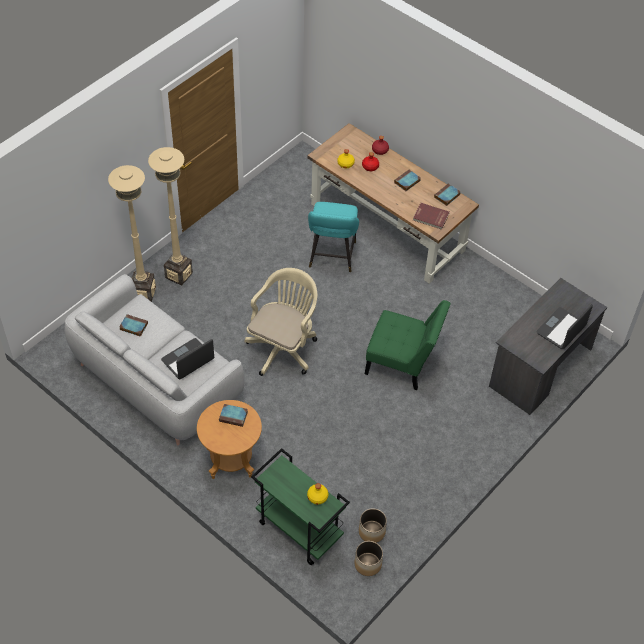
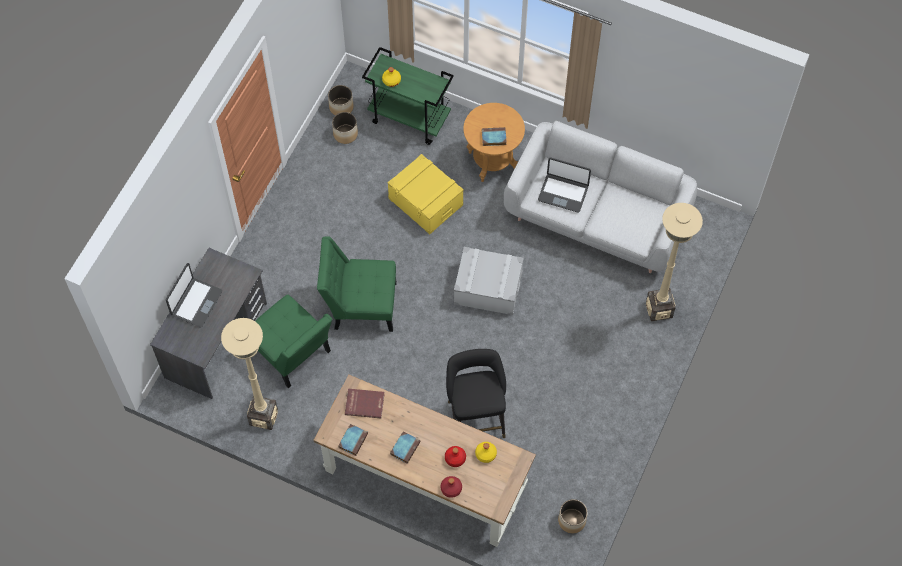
camera: 165 degrees right, 10 degrees up
book [119,314,148,337] -> none
beige floor lamp [148,147,193,286] -> beige floor lamp moved to [221,318,278,430]
laptop [161,338,214,379] -> laptop turned 75 degrees clockwise [538,158,591,212]
beige office chair [245,268,317,376] -> grey storage box [454,247,523,315]
turquoise stool [308,202,359,272] -> black stool [446,349,506,438]
none -> green chair [255,295,332,388]
none -> yellow storage box [387,154,464,234]
none -> planter [558,499,588,533]

